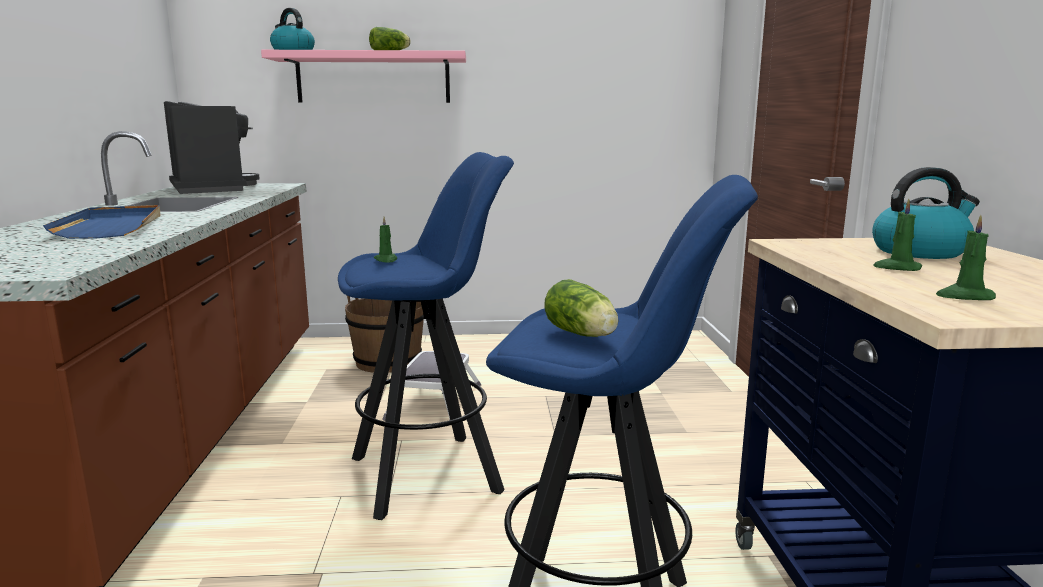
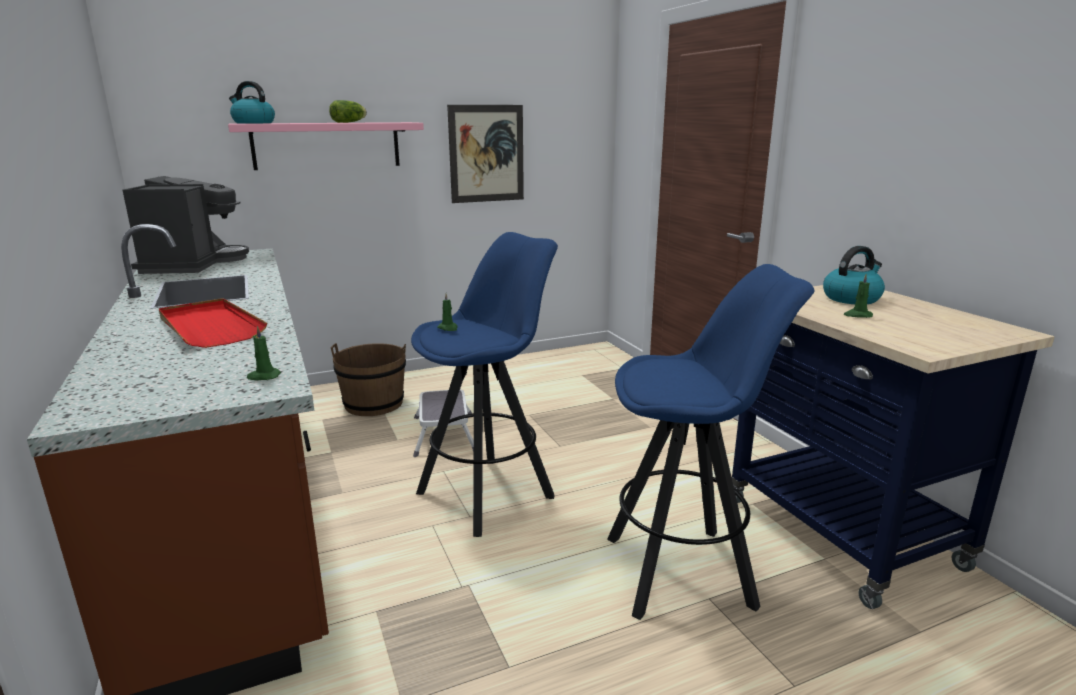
camera: 20 degrees left, 5 degrees up
blue tray [43,205,160,239] -> red tray [158,298,267,348]
coffee machine [164,101,260,194] -> coffee machine turned 45 degrees clockwise [123,176,249,274]
lettuce [544,279,618,337] -> none
green candle [936,215,996,300] -> green candle moved to [247,326,281,380]
none -> picture [447,105,524,203]

